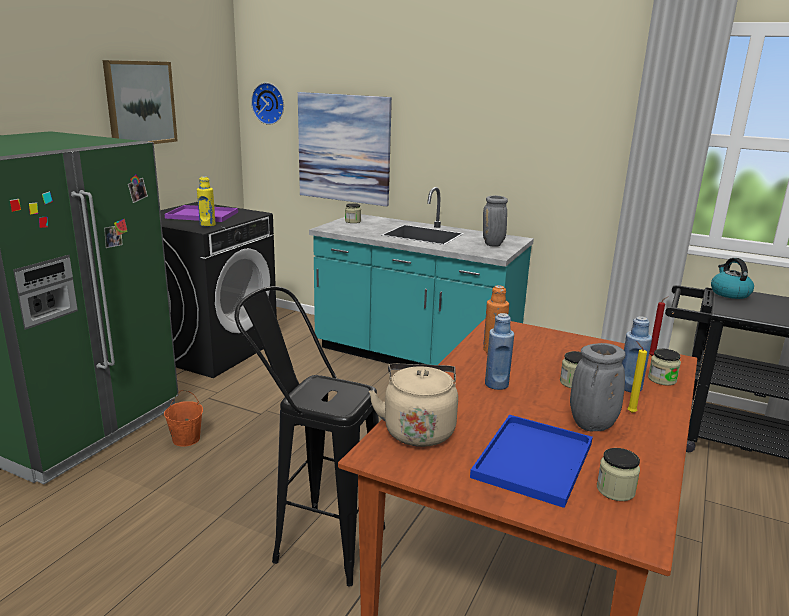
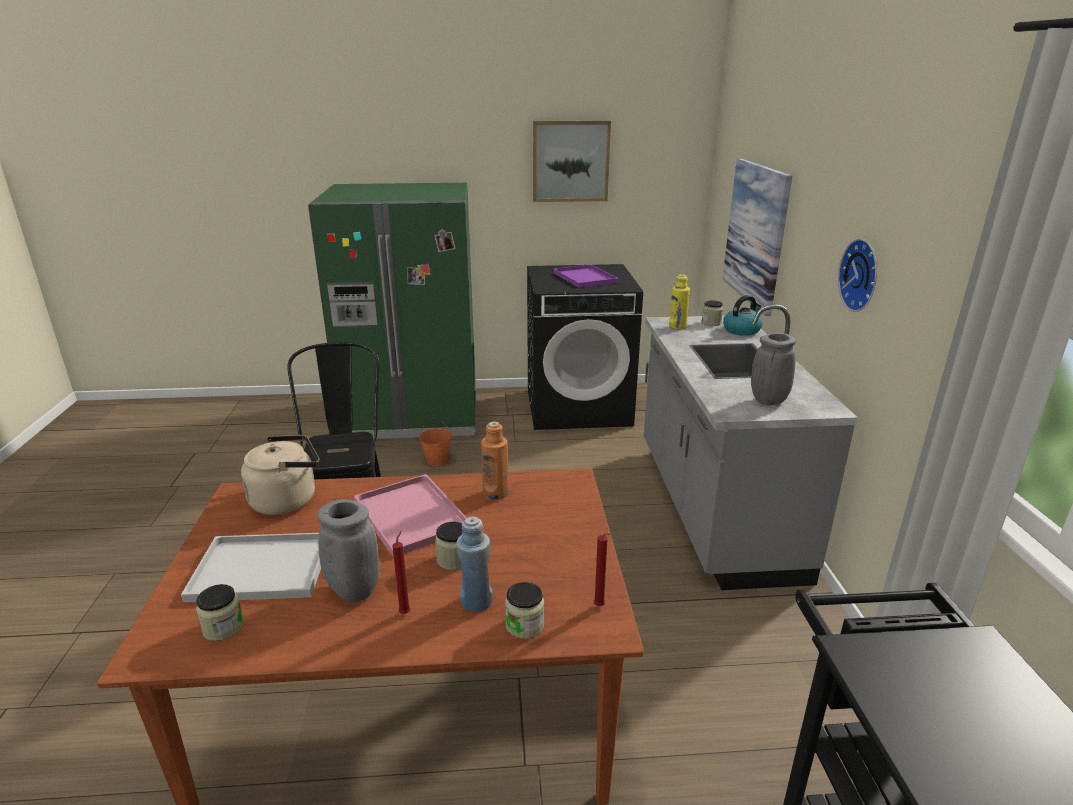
camera: 60 degrees right, 5 degrees up
yellow bottle [197,176,216,227] -> yellow bottle moved to [669,274,690,330]
wall clock [251,83,284,125] -> wall clock moved to [838,239,877,312]
turquoise counter [309,187,534,365] -> grey counter [644,304,858,590]
blue tray [470,415,593,508] -> white tray [181,533,321,602]
blue bottle [485,313,514,390] -> pink tray [354,474,467,558]
yellow candle [627,341,647,413] -> red candle [393,531,410,614]
kettle [711,258,754,299] -> kettle moved to [723,295,763,336]

